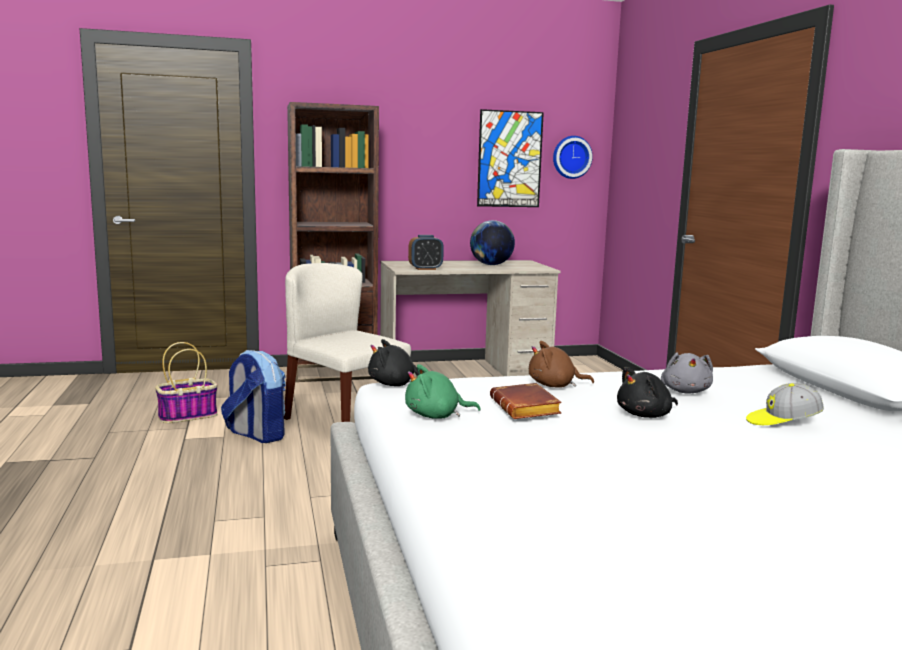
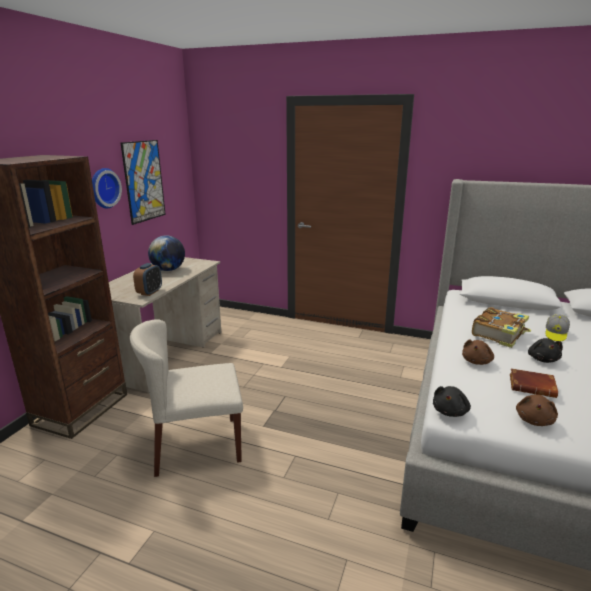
camera: 55 degrees left, 10 degrees up
basket [155,342,218,423] -> none
backpack [221,350,286,443] -> none
green plush toy [405,364,481,419] -> brown plush toy [516,394,558,426]
wall clock [553,136,593,179] -> wall clock moved to [92,168,122,208]
grey plush toy [661,352,713,394] -> book [472,307,531,348]

